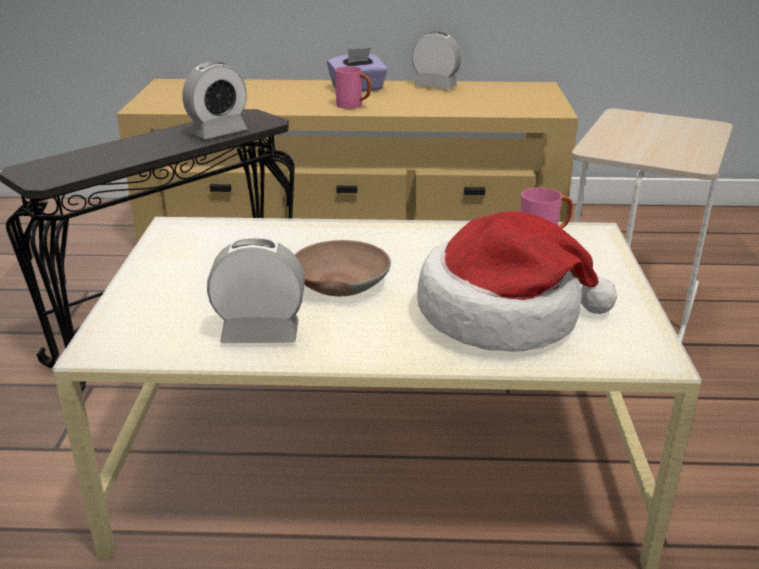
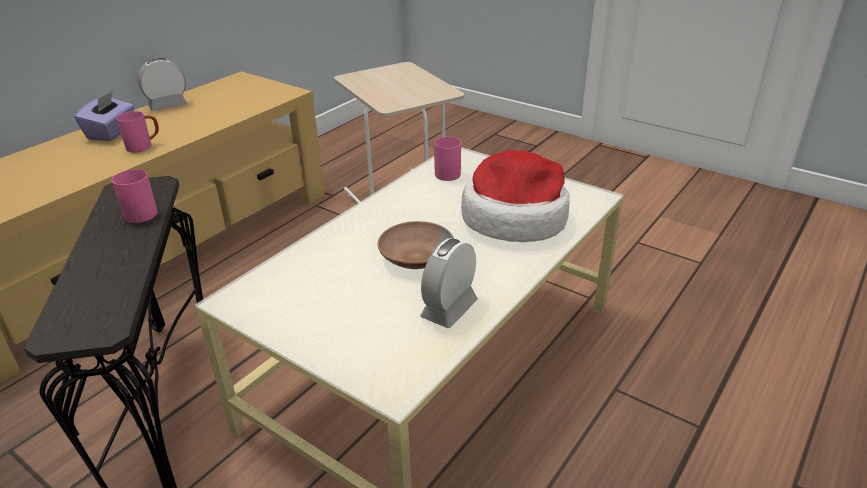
camera: 55 degrees left, 5 degrees up
alarm clock [183,61,247,139] -> pink mug [111,169,158,223]

